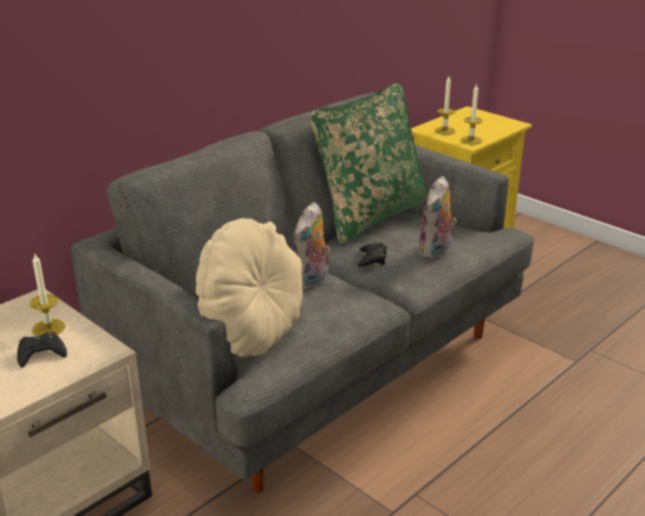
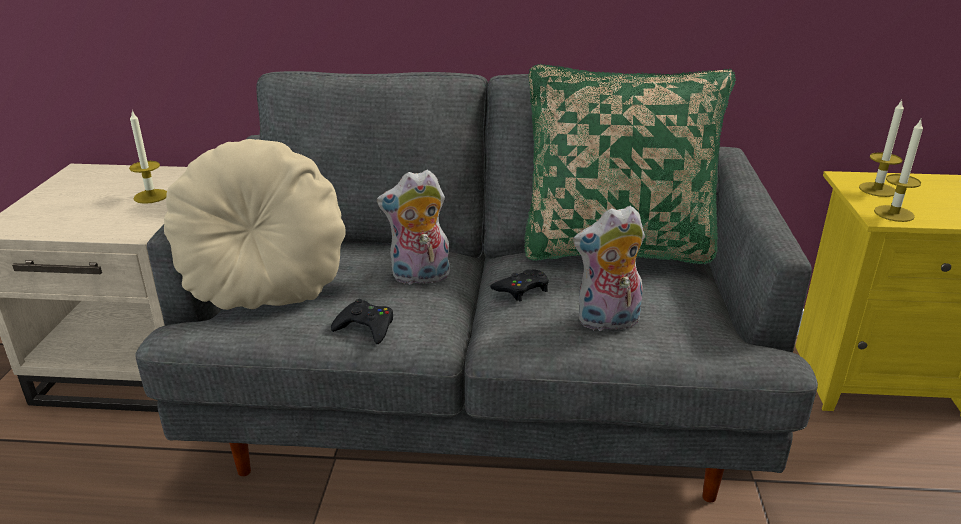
camera: 50 degrees right, 0 degrees up
black game controller [17,332,67,368] -> black game controller moved to [331,299,393,344]

